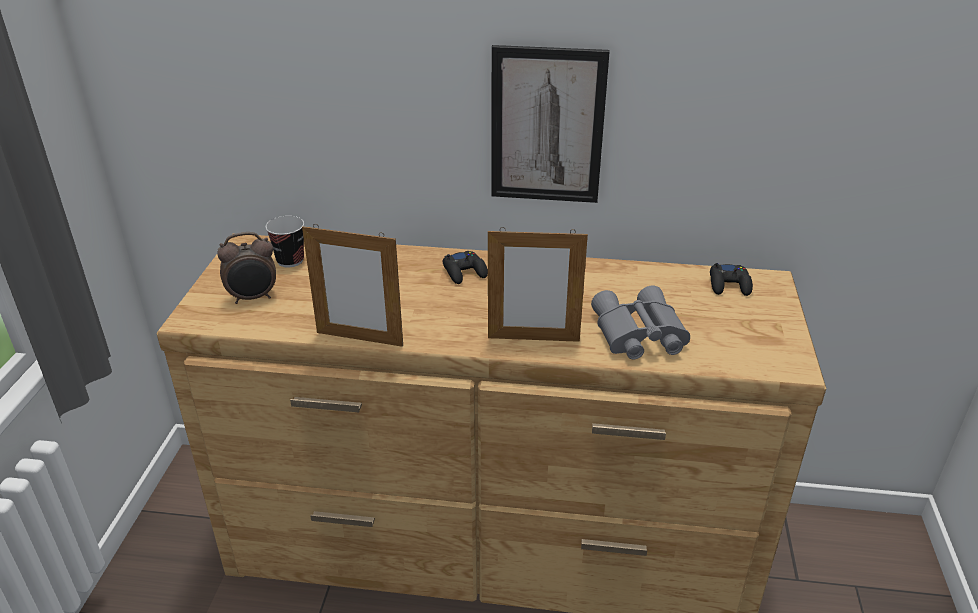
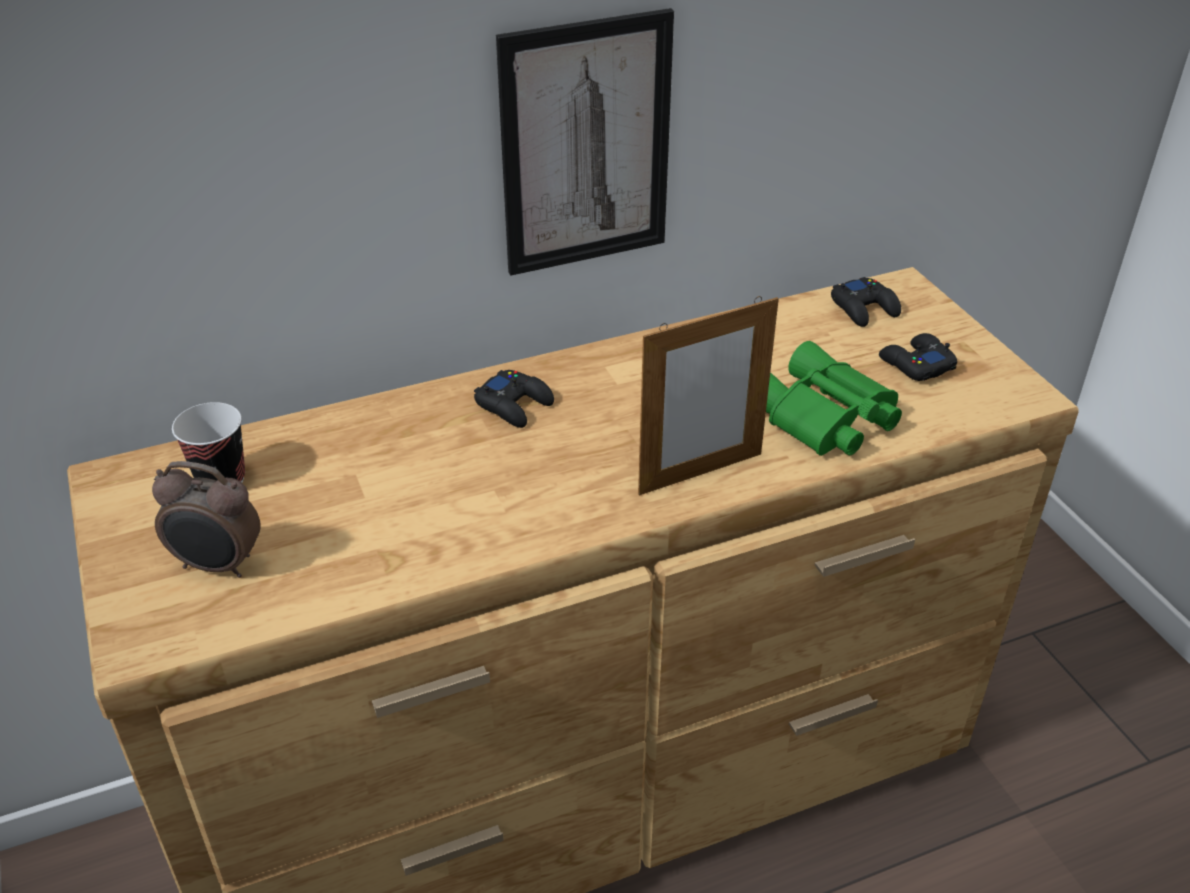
camera: 30 degrees left, 5 degrees up
alarm clock [217,232,276,304] -> alarm clock turned 60 degrees clockwise [152,461,261,578]
picture frame [302,224,403,347] -> none
grey binoculars [591,286,690,359] -> green binoculars [766,341,902,456]
none -> black game controller [879,333,957,381]

